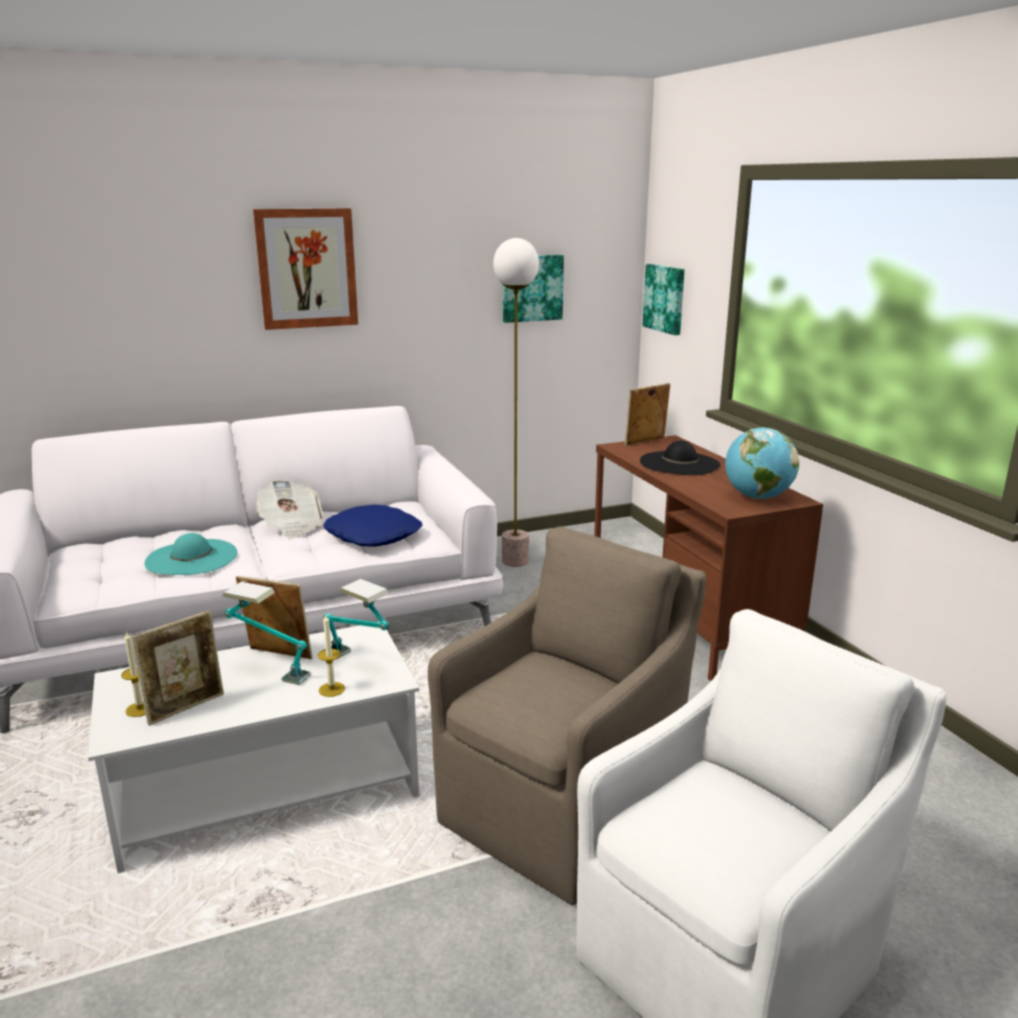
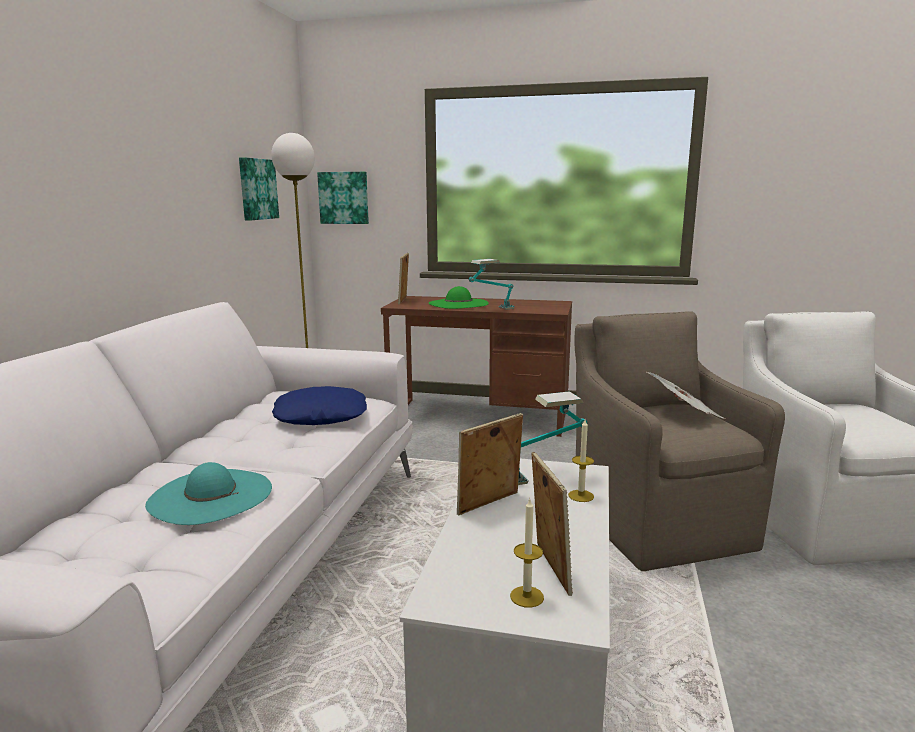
camera: 55 degrees left, 5 degrees down
table lamp [222,582,311,685] -> table lamp moved to [469,259,515,310]
picture [253,208,358,330] -> none
newspaper [257,479,324,539] -> newspaper moved to [647,372,725,419]
black hat [640,441,720,475] -> green hat [429,286,489,309]
globe [725,428,799,499] -> none

